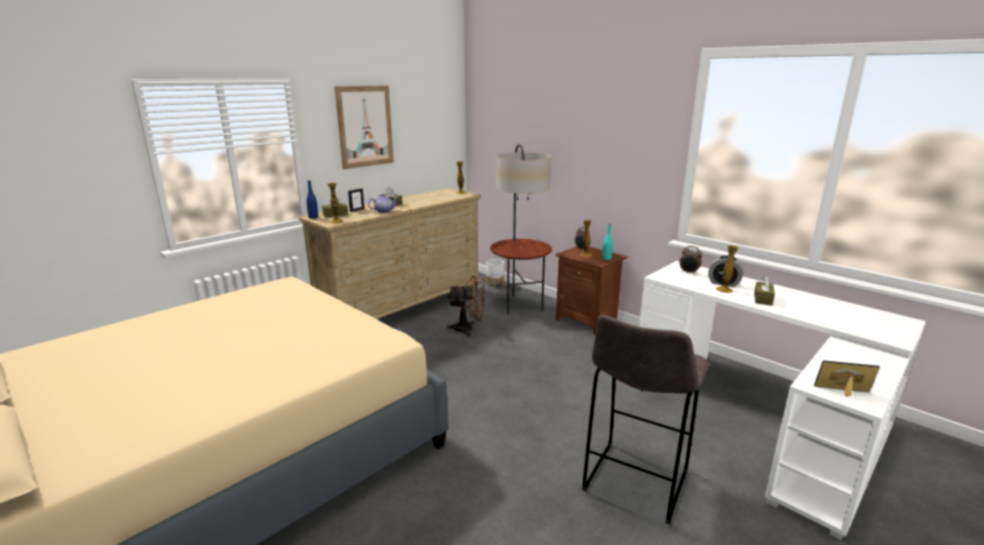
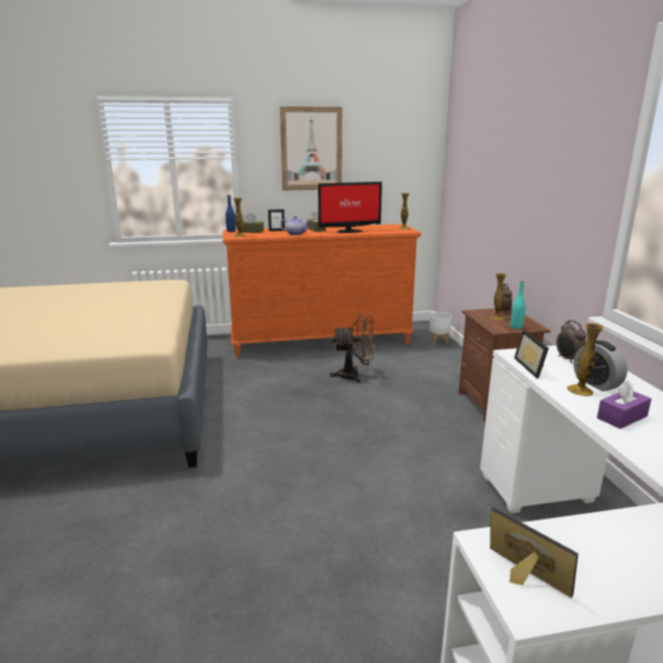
camera: 35 degrees right, 0 degrees up
beige dresser [299,188,481,319] -> orange dresser [223,224,421,358]
brown fan [447,276,485,337] -> brown fan turned 45 degrees counterclockwise [330,315,375,383]
floor lamp [490,144,552,315] -> none
grey stool [582,315,710,524] -> none
brown tissue box [754,276,775,306] -> purple tissue box [597,380,651,429]
none -> monitor [318,182,382,233]
none -> picture frame [514,330,549,379]

